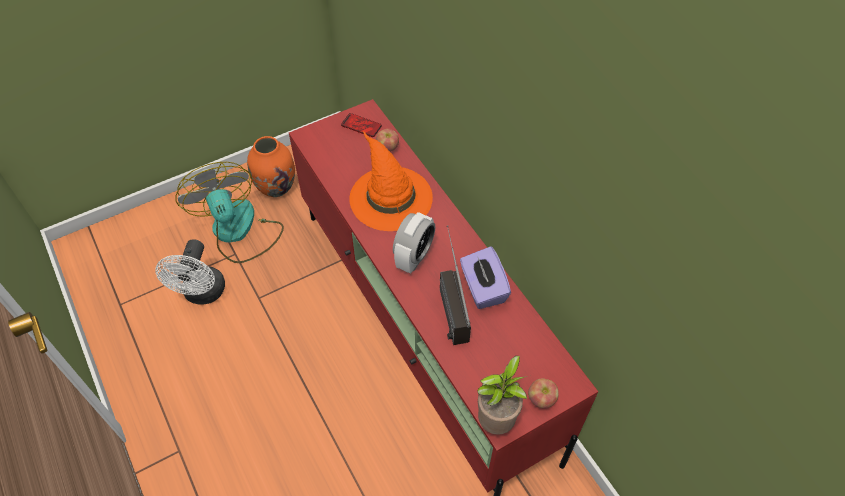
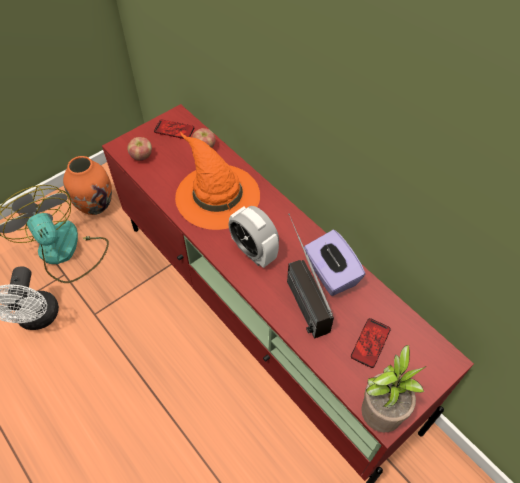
camera: 10 degrees left, 0 degrees up
alarm clock [393,212,435,274] -> alarm clock turned 120 degrees clockwise [228,206,279,268]
apple [528,378,559,408] -> apple moved to [127,137,152,161]
none -> phone [351,318,391,368]

